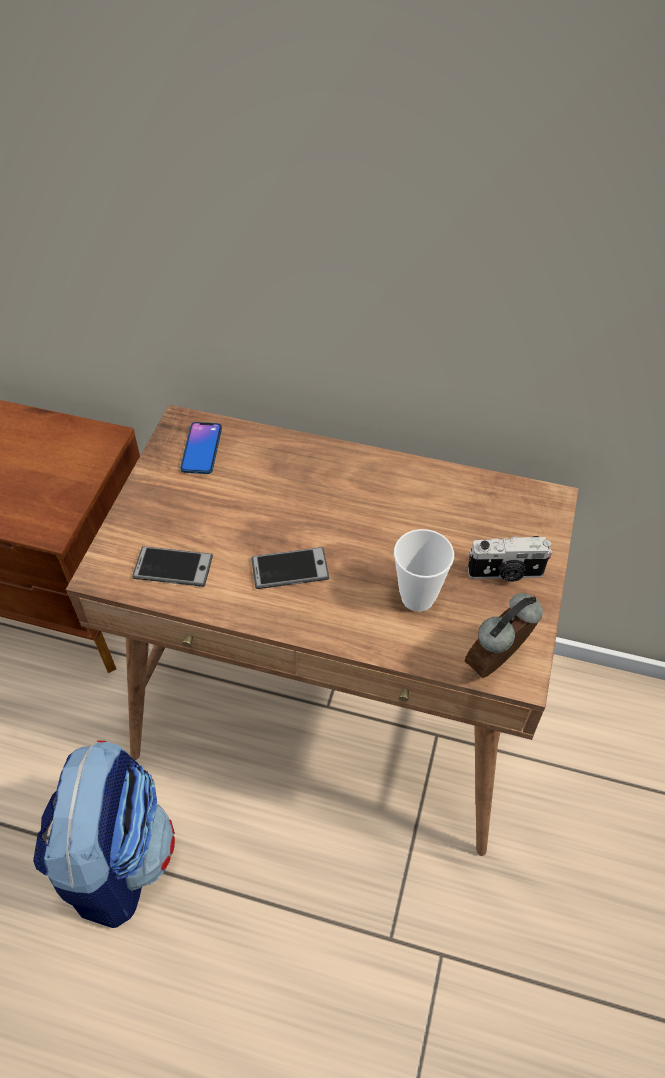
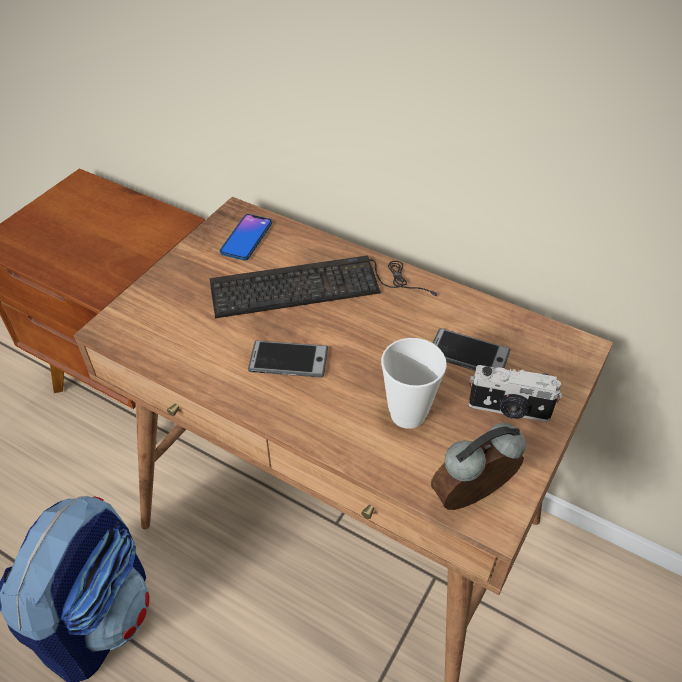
camera: 15 degrees right, 5 degrees down
phone [132,546,213,587] -> phone moved to [433,328,511,371]
none -> keyboard [209,255,438,318]

